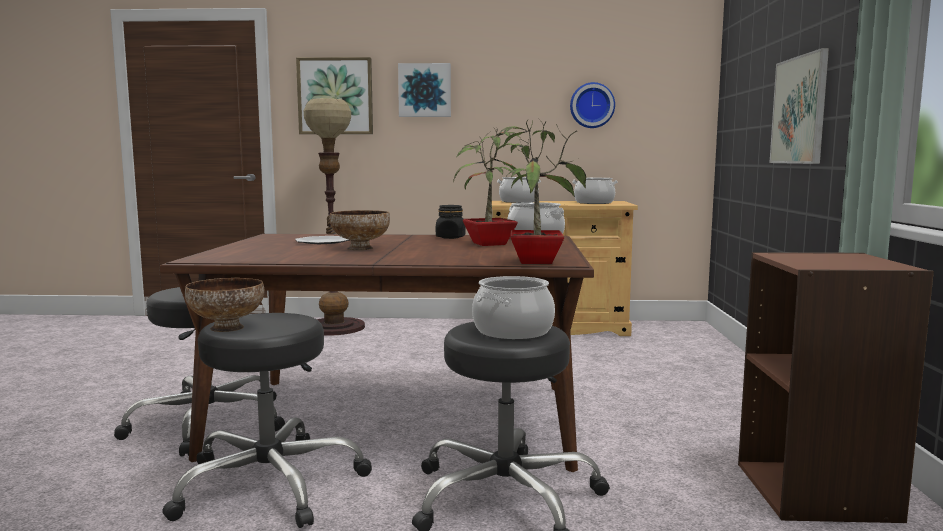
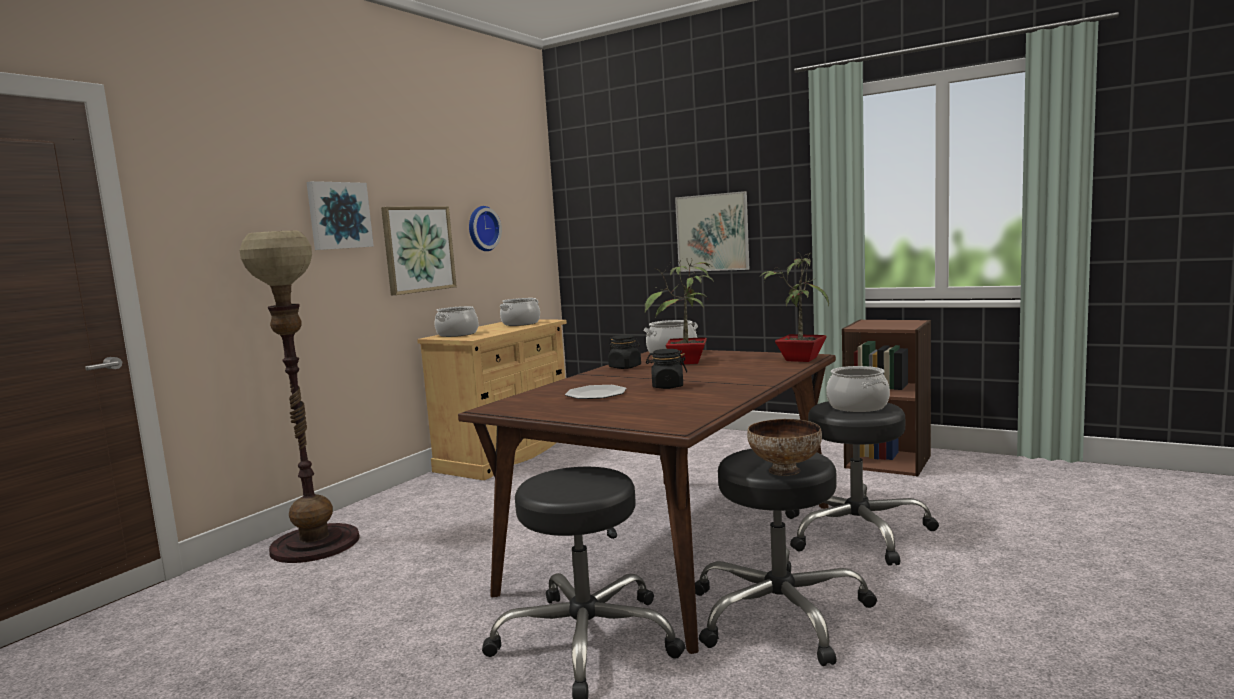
camera: 60 degrees left, 0 degrees up
picture [296,57,373,134] -> picture moved to [381,206,457,295]
bowl [329,210,390,250] -> black jar [646,349,687,389]

